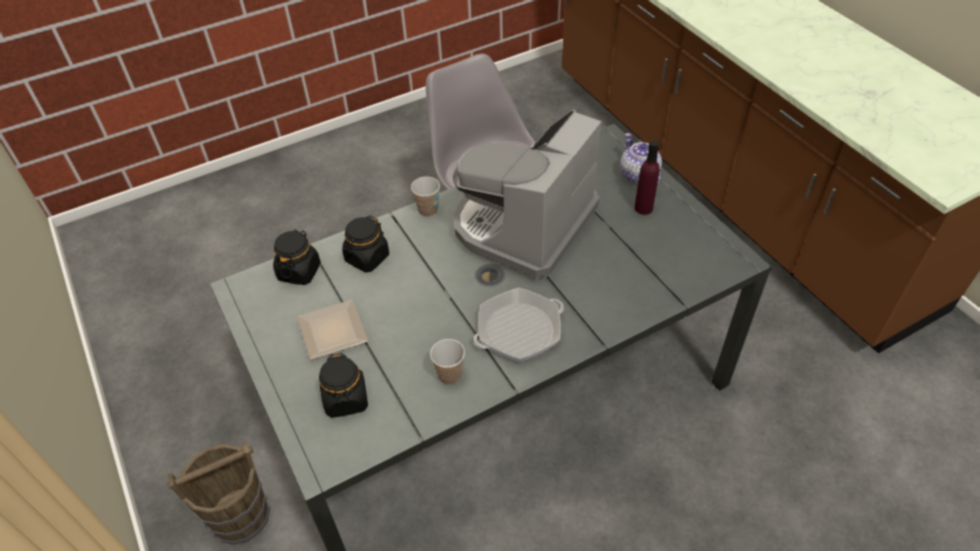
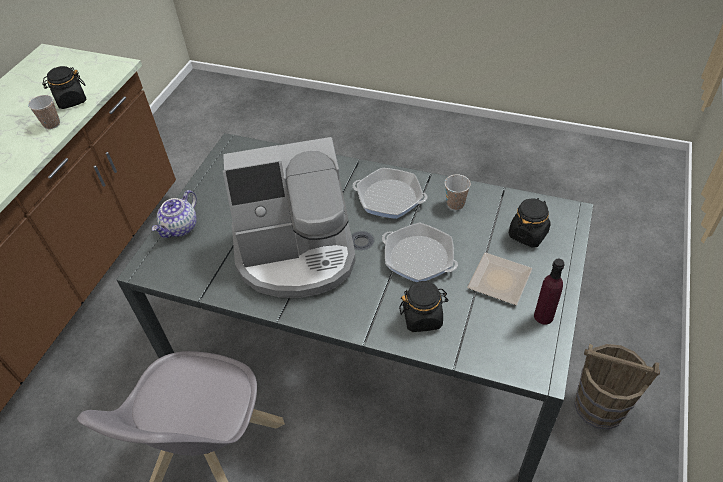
camera: 130 degrees left, 0 degrees up
black jar [273,229,321,285] -> black jar moved to [43,66,87,109]
cup [411,176,440,217] -> cup moved to [28,95,60,129]
purple bottle [634,141,660,215] -> purple bottle moved to [534,259,565,324]
none -> frying pan [382,222,458,282]

